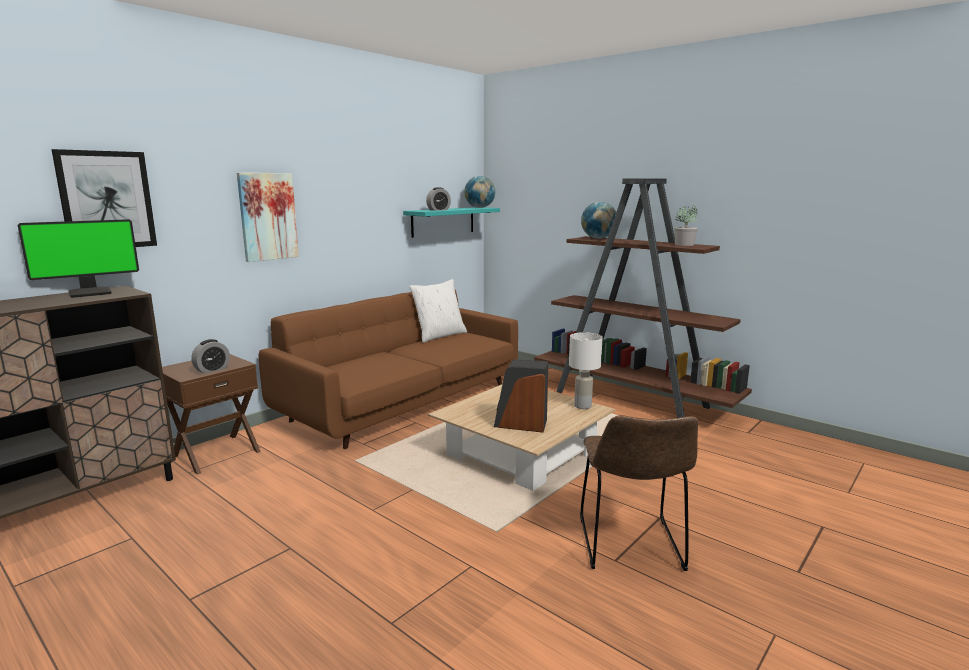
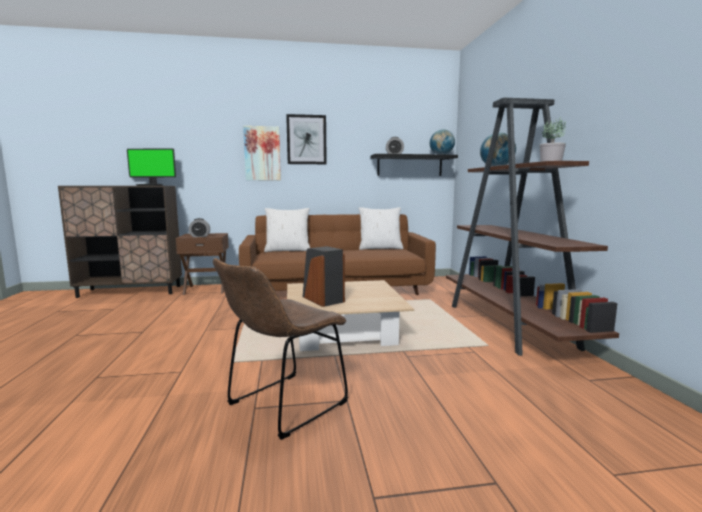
camera: 40 degrees right, 5 degrees down
picture [52,149,157,247] -> picture moved to [286,114,327,164]
turquoise shelf [403,207,500,238] -> black shelf [370,154,458,176]
white table lamp [569,332,603,409] -> none
none -> white pillow [264,208,310,252]

